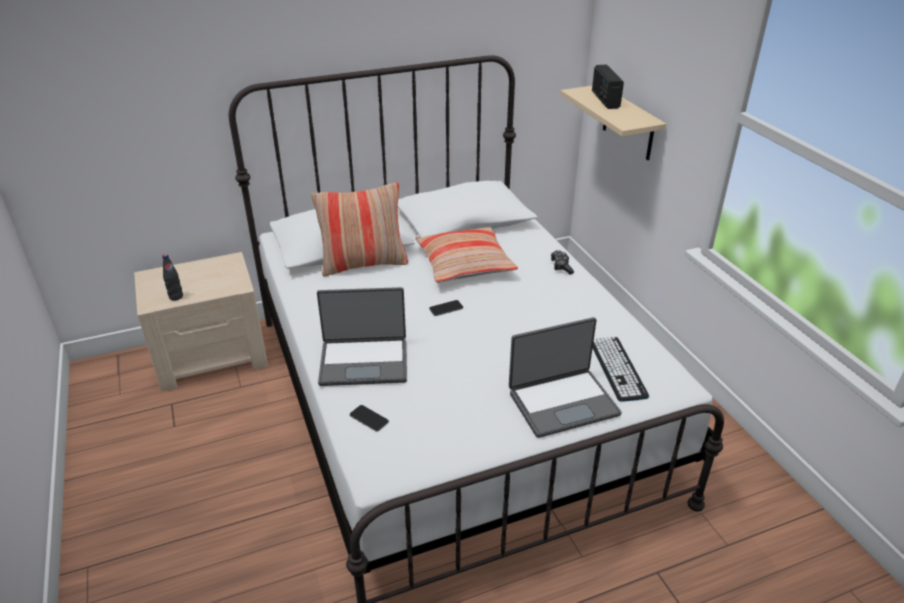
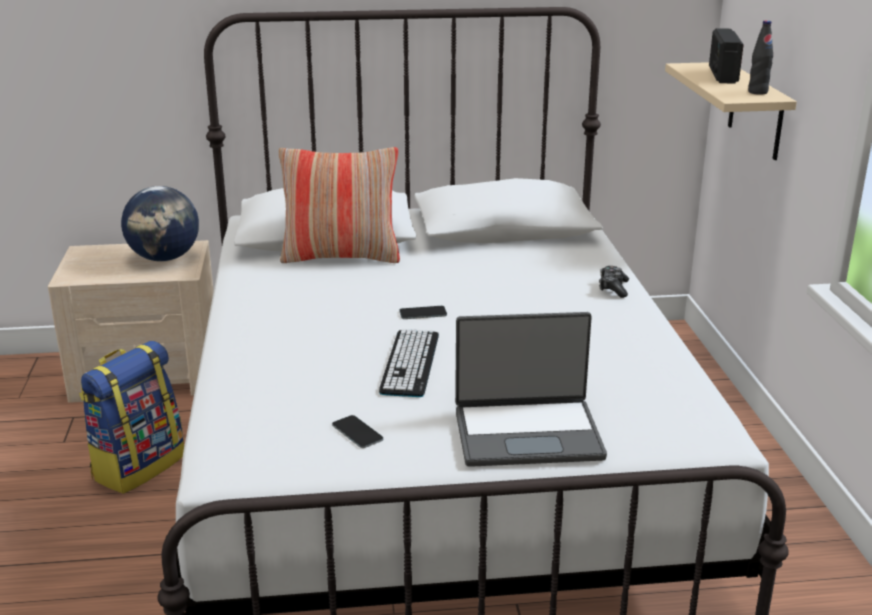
camera: 15 degrees right, 10 degrees down
black bottle [162,254,183,301] -> black bottle moved to [748,20,773,95]
laptop [317,287,407,386] -> none
phone [350,405,389,432] -> phone moved to [332,415,383,448]
pillow [415,227,518,283] -> none
keyboard [593,337,649,402] -> keyboard moved to [379,329,439,397]
none -> backpack [79,341,184,494]
none -> globe [121,186,199,262]

